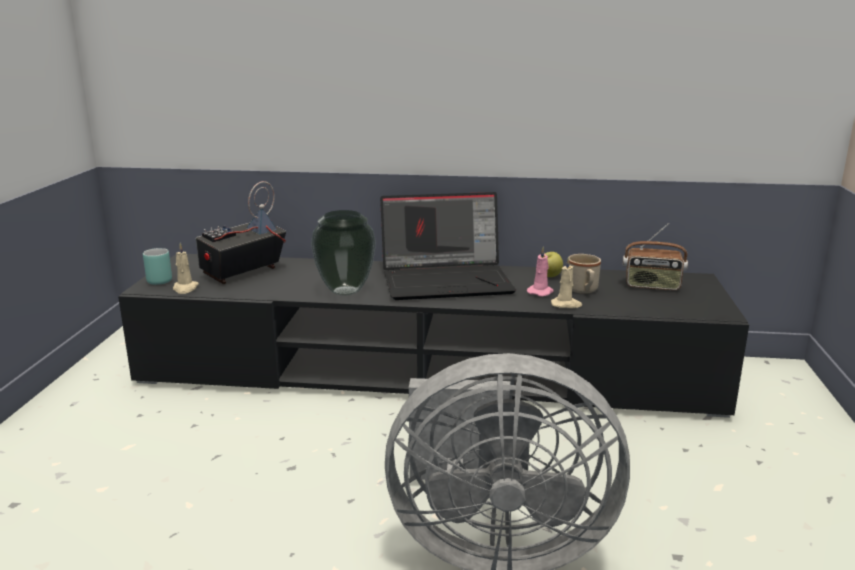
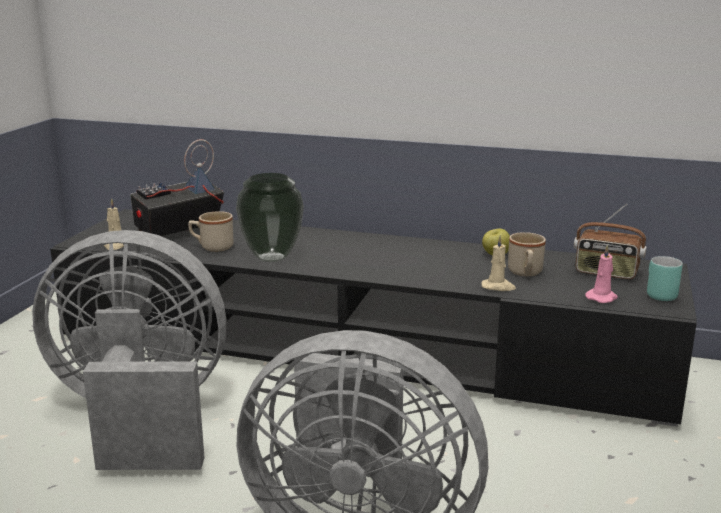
camera: 10 degrees right, 0 degrees up
turquoise mug [143,248,172,285] -> turquoise mug moved to [647,256,683,301]
laptop [380,192,516,300] -> none
pink candle [527,247,554,296] -> pink candle moved to [585,244,618,303]
none -> grey fan [32,230,226,470]
none -> beige mug [188,211,234,252]

